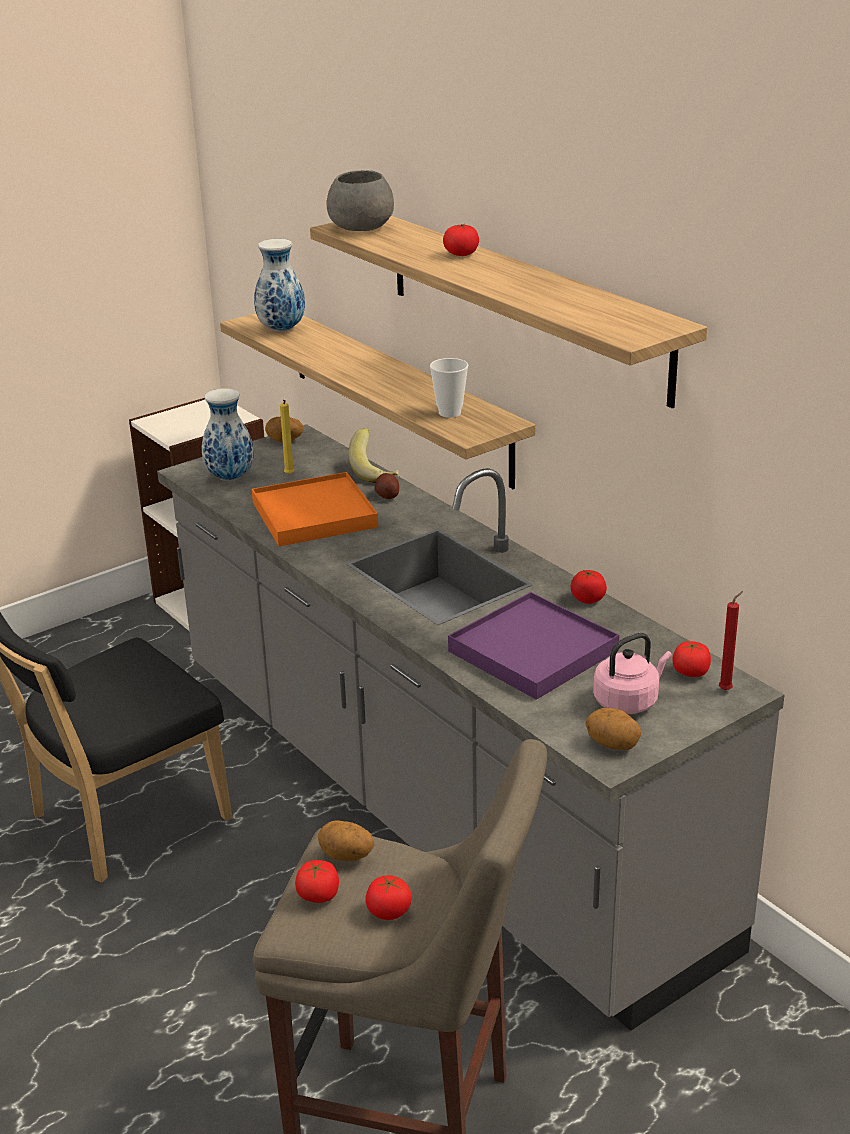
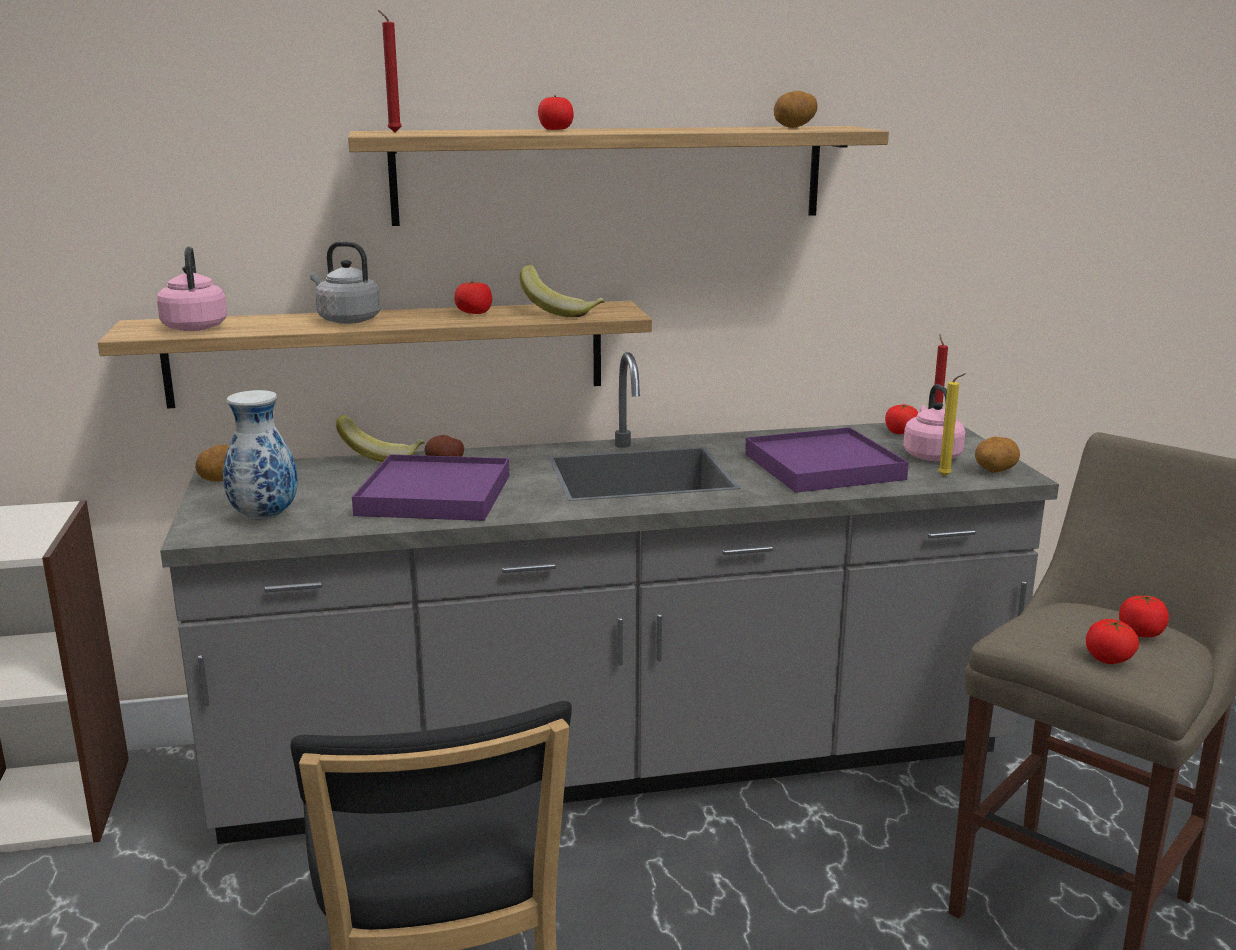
camera: 65 degrees left, 10 degrees down
orange tray [252,472,378,546] -> purple tray [352,454,510,521]
vase [254,239,305,332] -> pink kettle [157,246,227,331]
yellow candle [280,400,295,475] -> yellow candle moved to [938,373,967,476]
potato [318,821,375,861] -> potato moved to [774,91,818,128]
grey bowl [327,170,394,231] -> red candle [378,10,402,132]
cup [430,358,468,418] -> banana [520,265,605,318]
tomato [571,570,607,604] -> tomato moved to [454,281,492,314]
none -> grey kettle [310,242,381,324]

